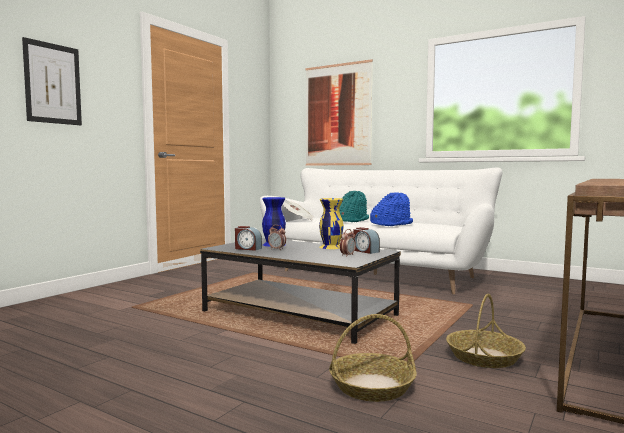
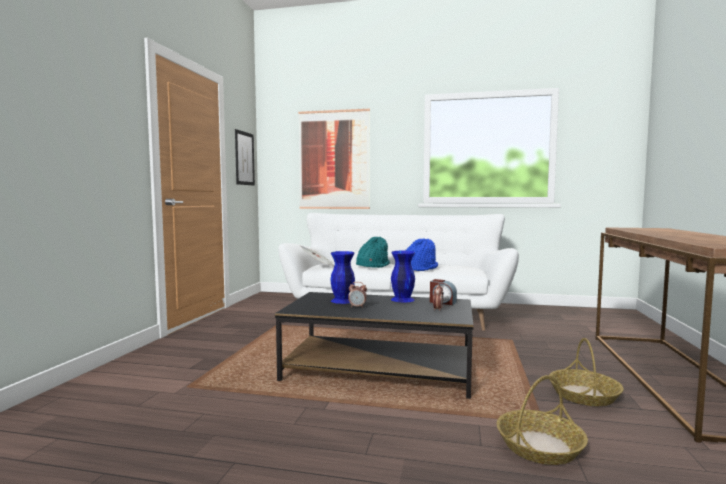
camera: 20 degrees left, 0 degrees up
picture [22,37,82,125] -> picture moved to [235,129,255,186]
alarm clock [235,226,262,251] -> none
yellow vase [319,198,344,249] -> blue vase [391,251,415,302]

